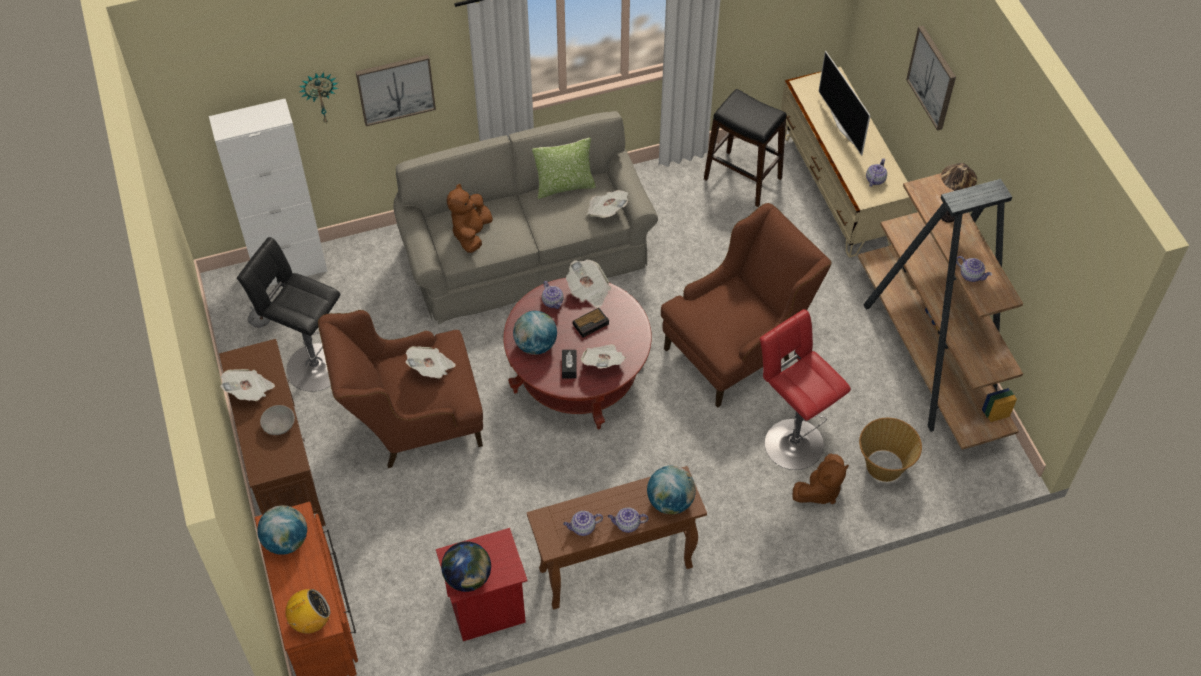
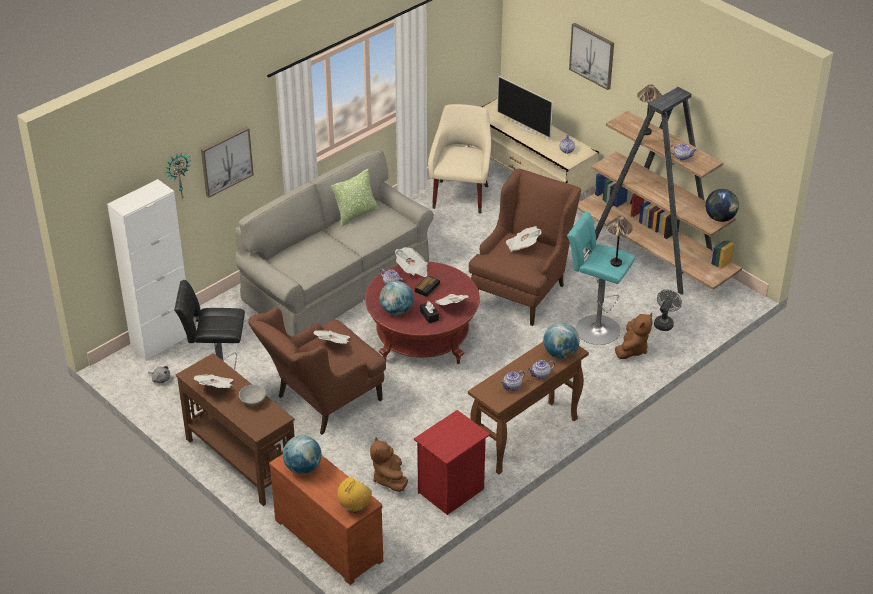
camera: 25 degrees left, 15 degrees down
globe [441,541,491,592] -> globe moved to [705,189,739,222]
brown plush toy [447,184,493,253] -> brown plush toy moved to [370,437,408,492]
newspaper [586,190,628,218] -> newspaper moved to [506,226,541,252]
black stool [704,89,787,207] -> beige armchair [428,104,491,213]
red stool [759,309,851,470] -> turquoise stool [567,212,635,345]
basket [859,418,922,482] -> grey fan [654,289,682,331]
none -> table lamp [606,216,633,267]

